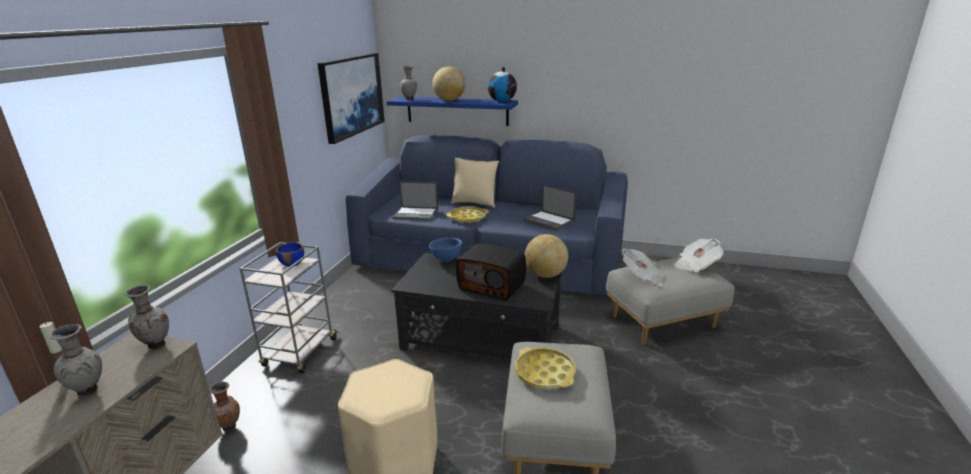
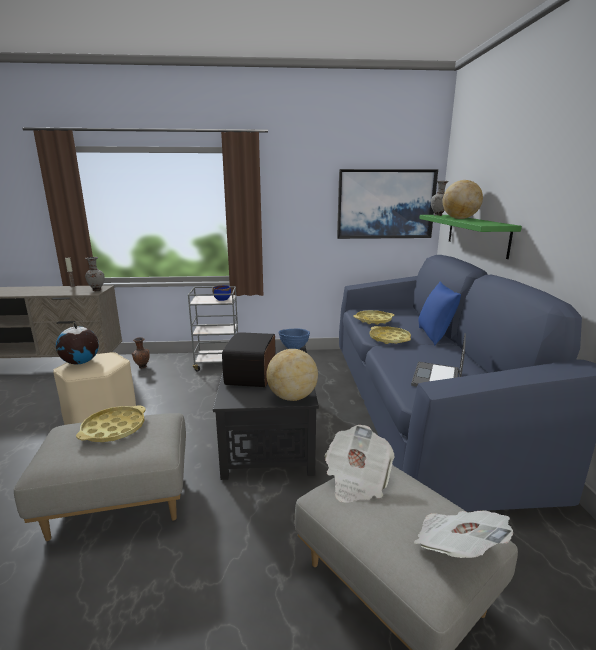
camera: 70 degrees right, 5 degrees down
grey vase [49,324,102,396] -> none
blue shelf [387,97,518,126] -> green shelf [419,215,522,259]
laptop [392,181,438,221] -> yellow tray [353,310,394,325]
beige pillow [451,158,499,208] -> blue pillow [419,282,461,345]
globe [487,67,517,102] -> globe moved to [56,323,99,364]

